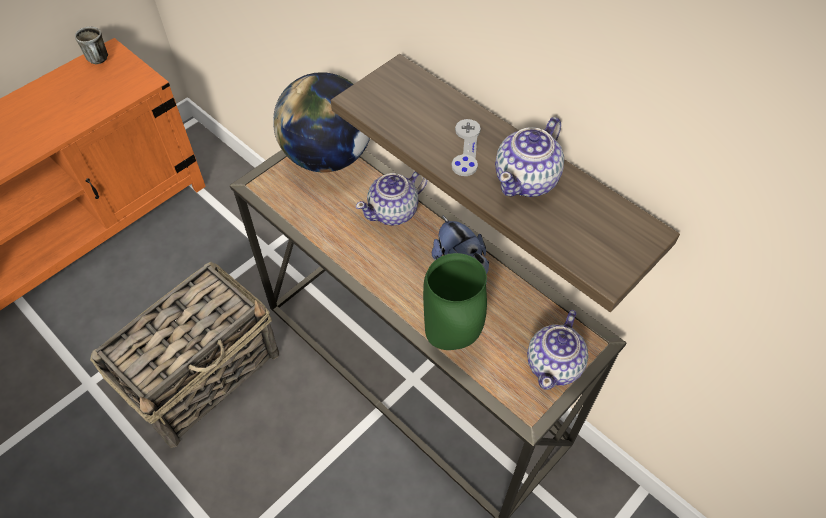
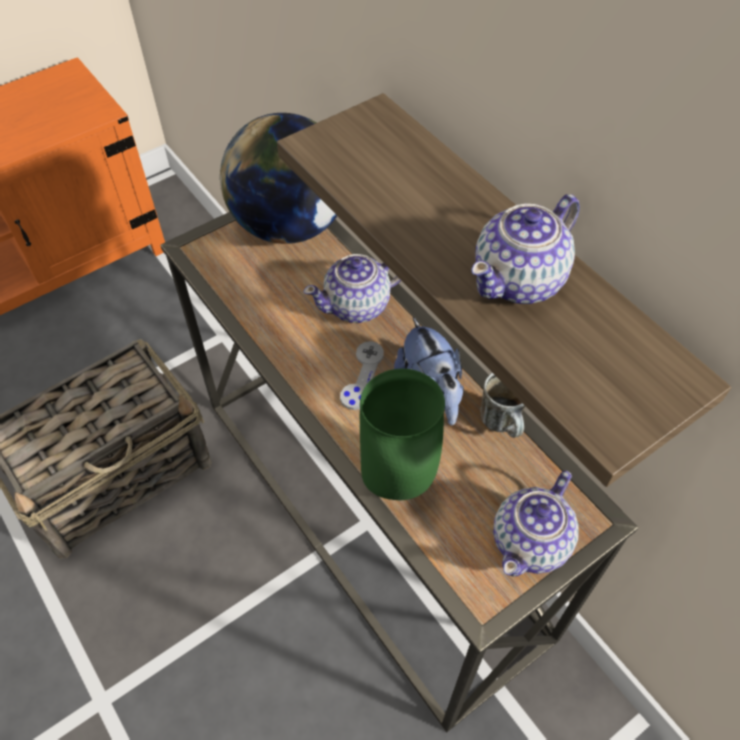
camera: 10 degrees right, 0 degrees up
mug [75,27,108,64] -> mug moved to [480,373,525,438]
grey game controller [451,119,481,176] -> grey game controller moved to [340,341,384,410]

